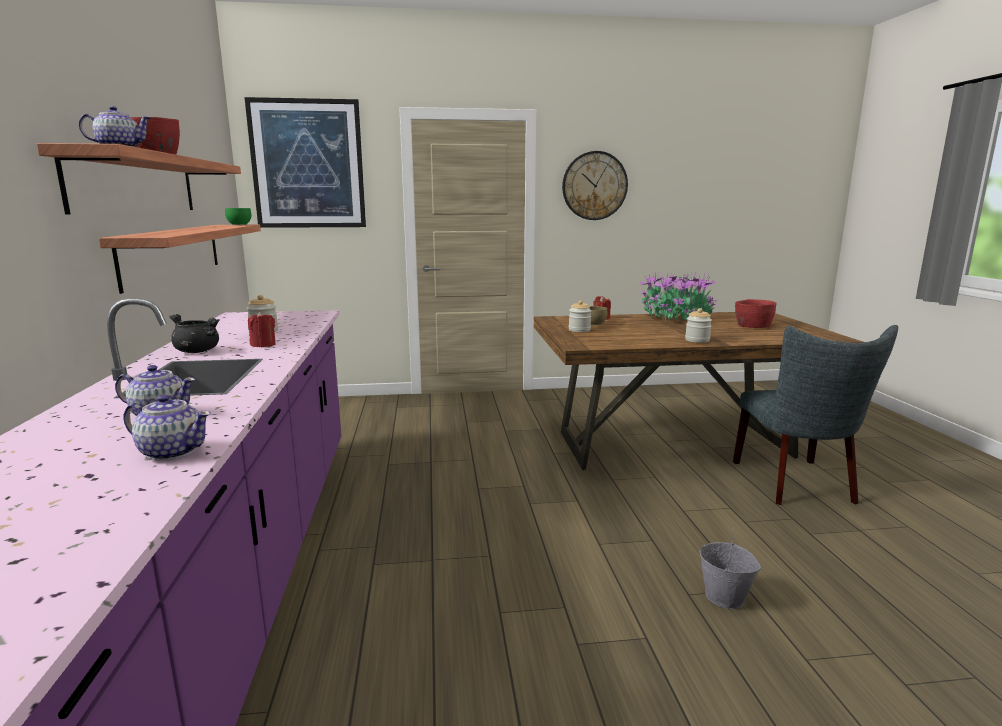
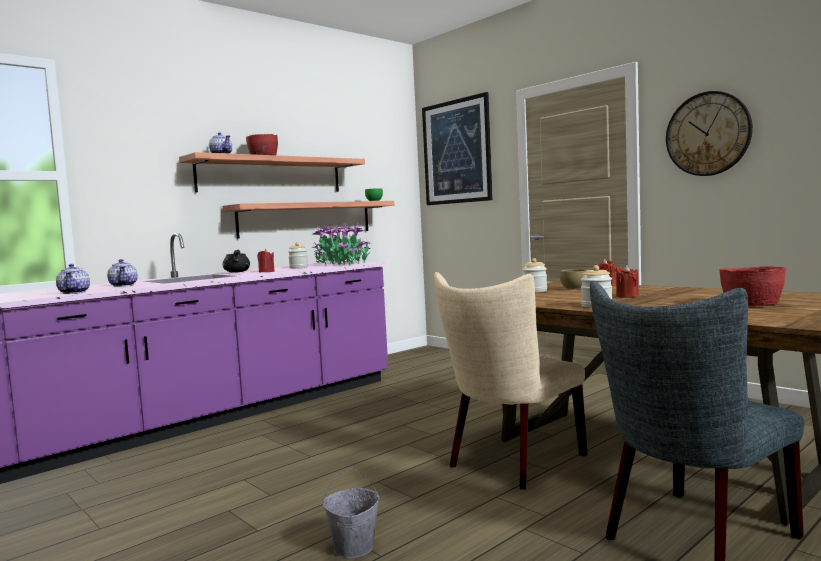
camera: 55 degrees right, 10 degrees down
potted plant [639,271,718,321] -> potted plant moved to [311,222,371,265]
none -> beige chair [434,272,587,489]
none -> red candle [616,265,639,298]

